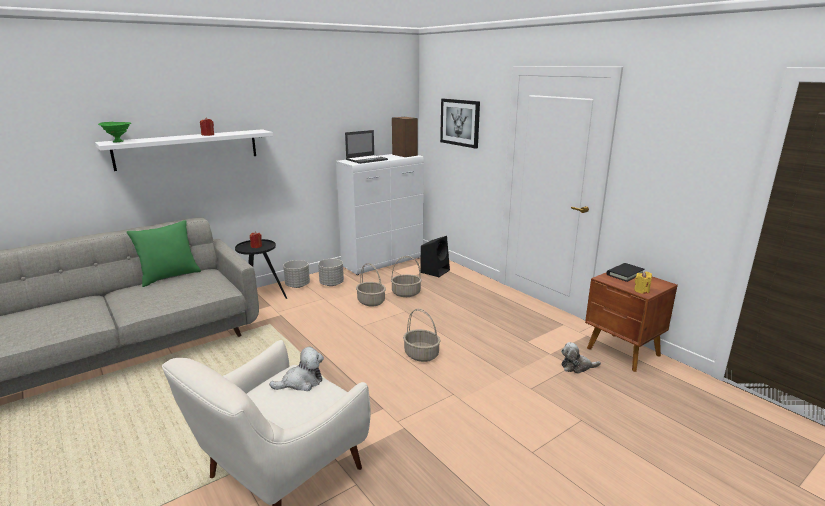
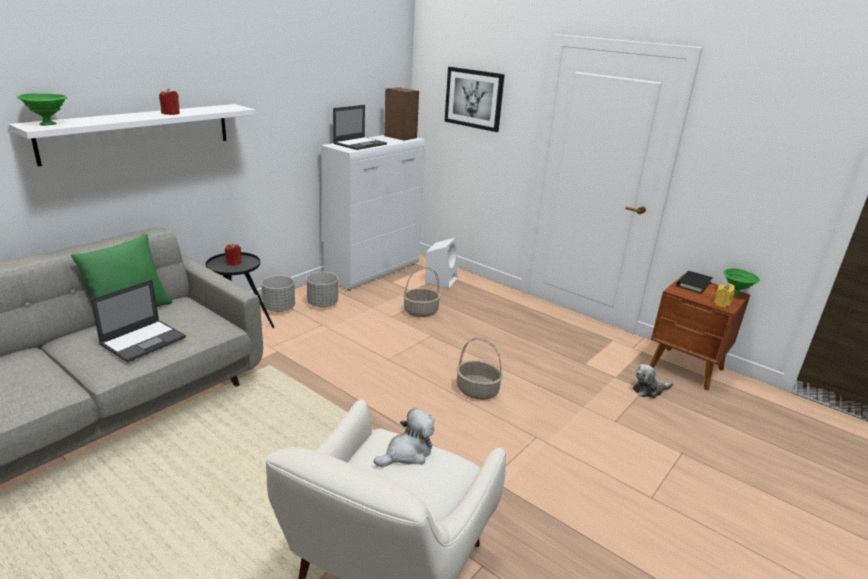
camera: 15 degrees left, 5 degrees up
basket [356,263,386,307] -> none
black speaker [421,236,450,277] -> white speaker [425,238,458,288]
none -> laptop [90,279,186,362]
none -> green bowl [723,268,760,296]

